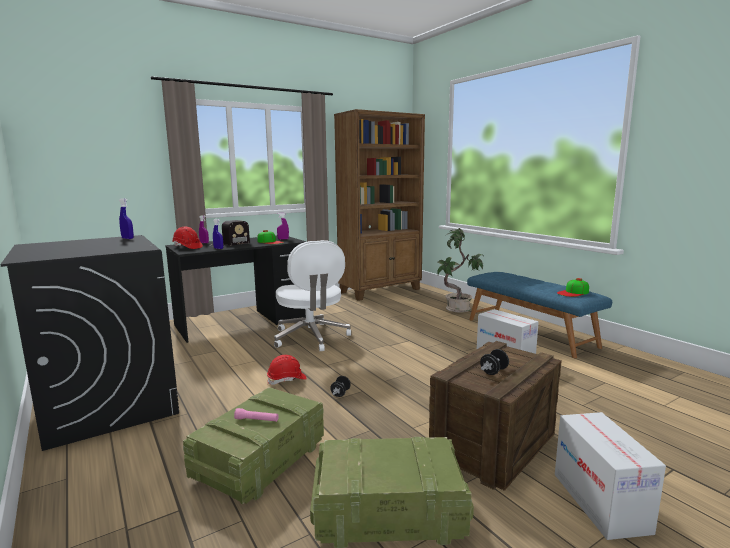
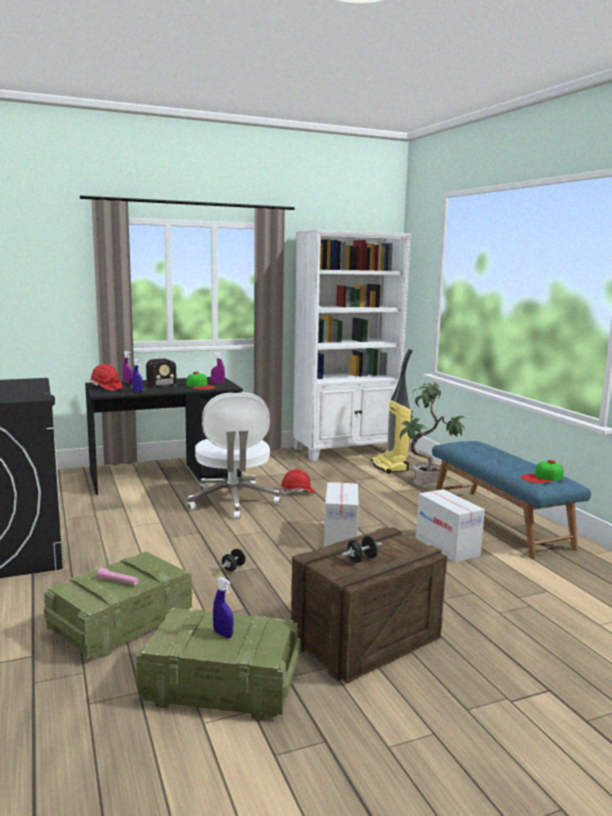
camera: 10 degrees right, 0 degrees up
blue spray bottle [119,198,134,239] -> blue spray bottle moved to [213,577,233,638]
red hard hat [267,355,307,385] -> red hard hat moved to [281,469,315,494]
brown bookcase [334,109,425,301] -> white bookcase [293,230,411,461]
cardboard box [555,412,666,540] -> cardboard box moved to [324,482,359,547]
none -> vacuum cleaner [371,349,413,474]

